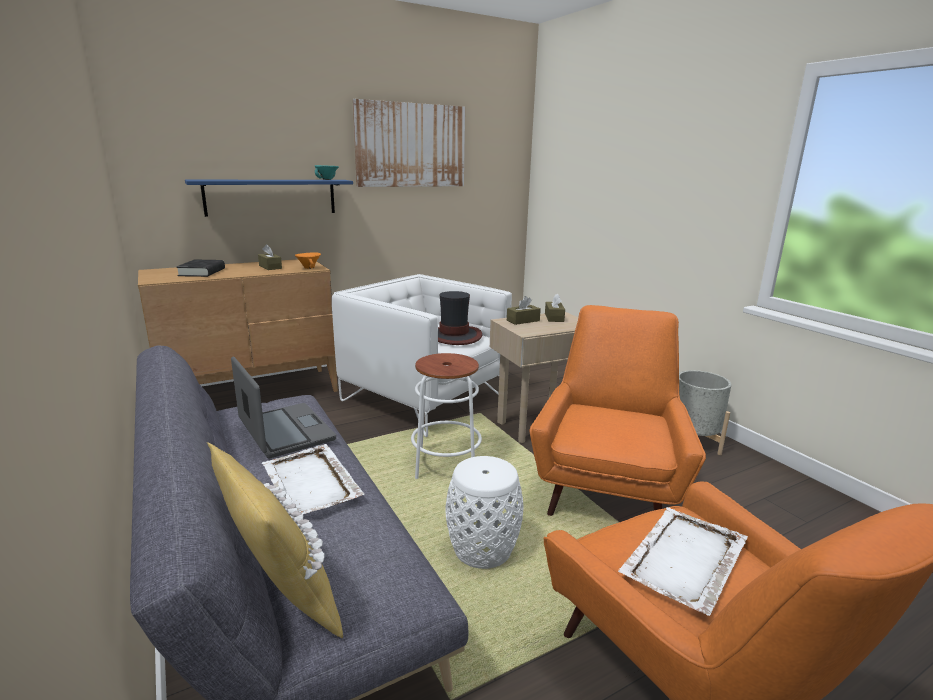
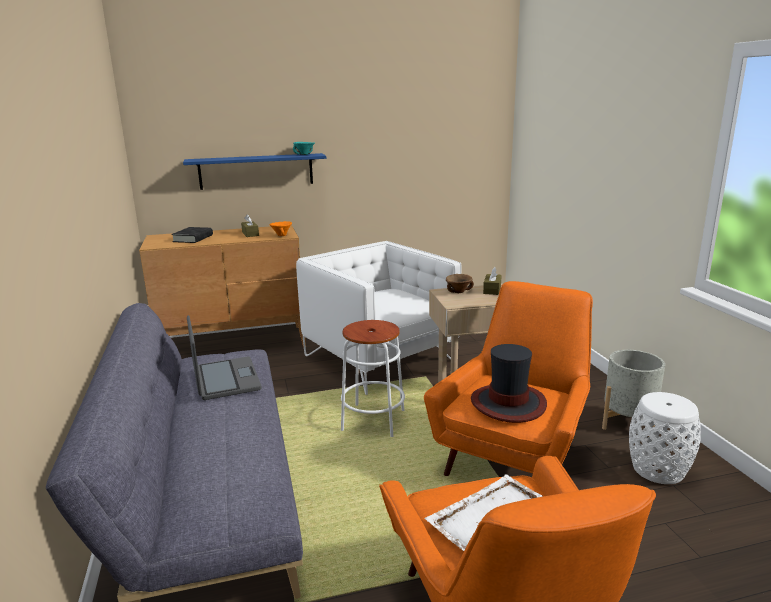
camera: 15 degrees right, 0 degrees up
yellow pillow [207,442,343,638] -> none
white tray [261,444,364,514] -> none
picture [353,99,465,187] -> none
hat [438,291,482,345] -> hat moved to [471,344,547,423]
white stool [446,456,523,569] -> white stool moved to [629,392,701,484]
brown tissue box [507,296,541,325] -> brown bowl [446,274,474,293]

